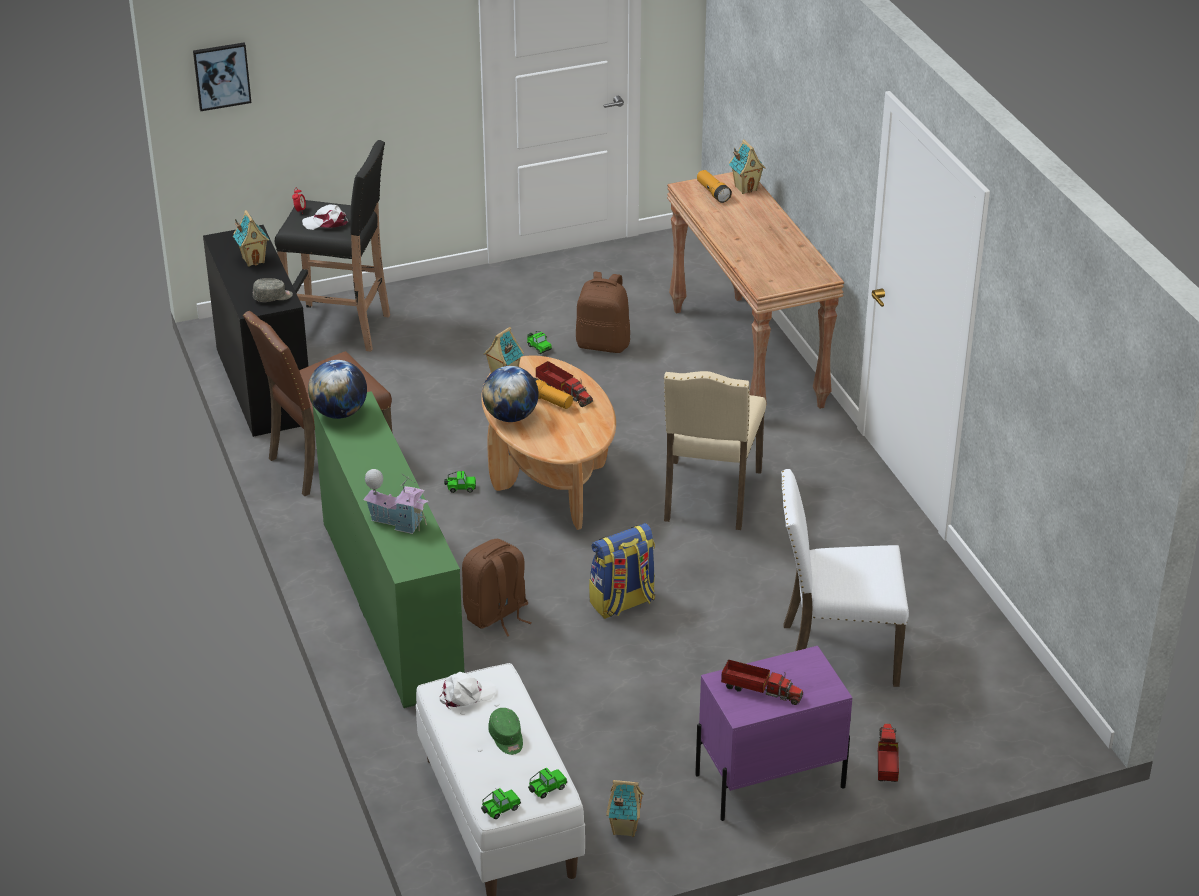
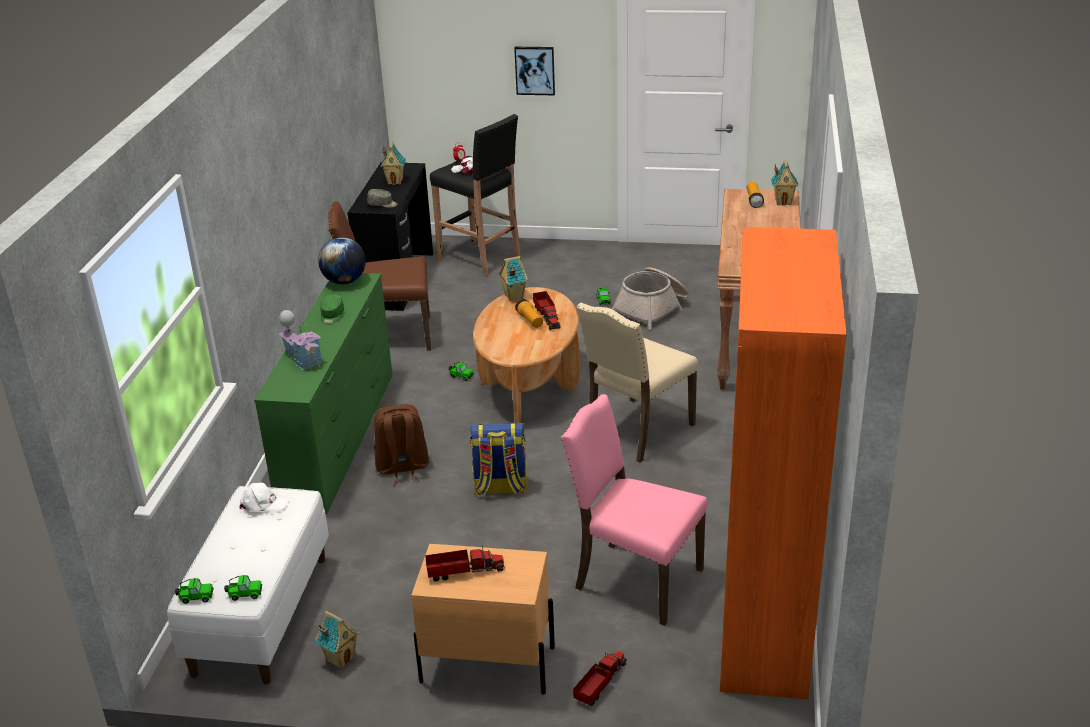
camera: 30 degrees right, 5 degrees down
picture [193,43,251,111] -> picture moved to [514,47,555,95]
globe [482,366,539,422] -> none
green cap [488,708,523,755] -> green cap moved to [320,294,344,325]
brown backpack [576,272,630,353] -> basket [612,267,688,330]
purple nightstand [695,646,852,821] -> beige nightstand [411,544,555,694]
toy truck [721,659,803,705] -> toy truck turned 60 degrees counterclockwise [425,546,505,582]
white chair [781,469,909,687] -> pink chair [560,394,708,626]
none -> orange bookcase [720,227,847,700]

